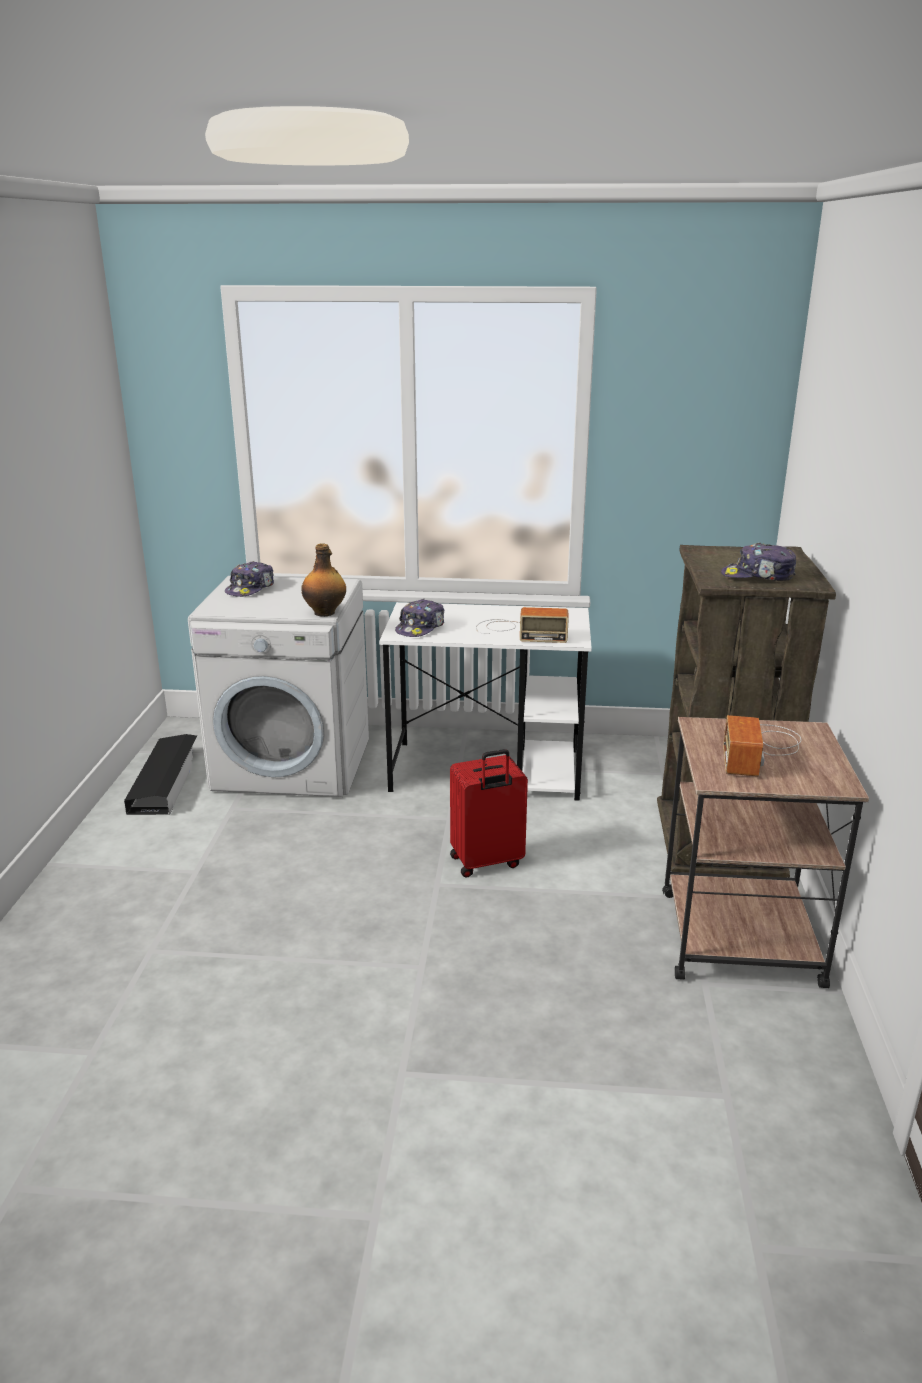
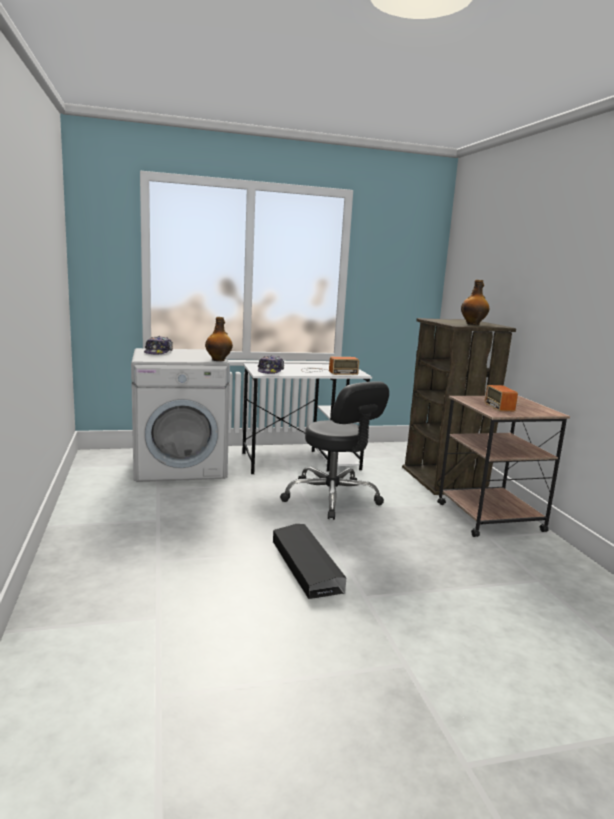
camera: 20 degrees left, 10 degrees down
black storage box [124,734,197,815] -> black storage box moved to [273,524,346,599]
red suitcase [450,749,528,878] -> black office chair [280,381,389,520]
cap [721,543,796,581] -> bottle [461,280,489,325]

